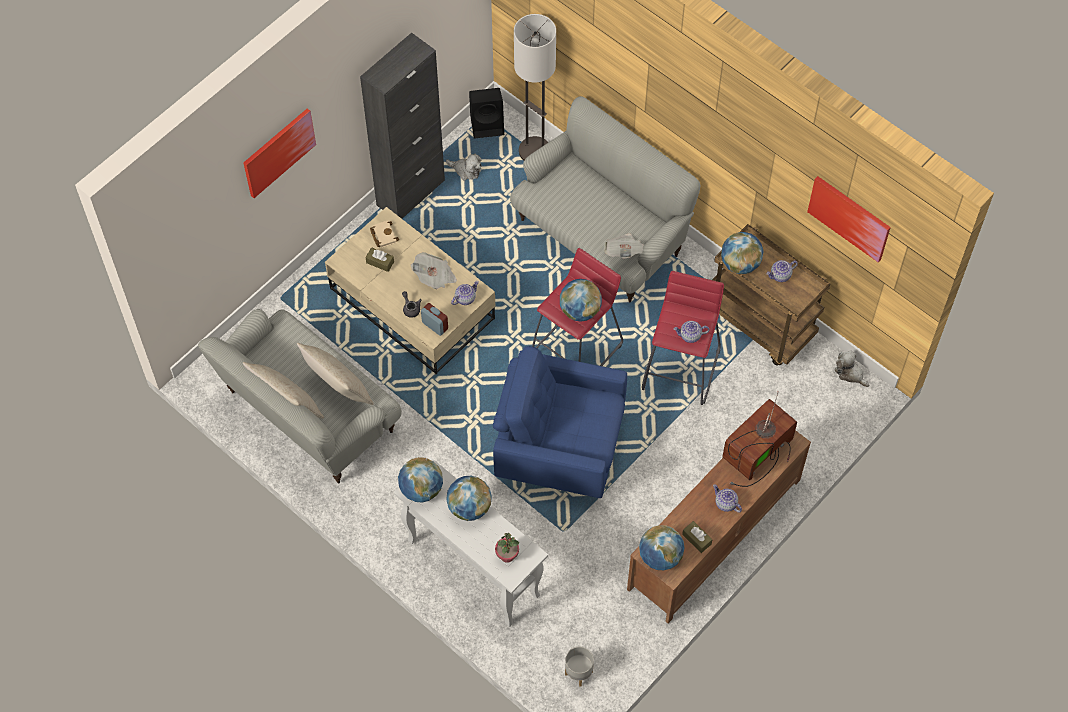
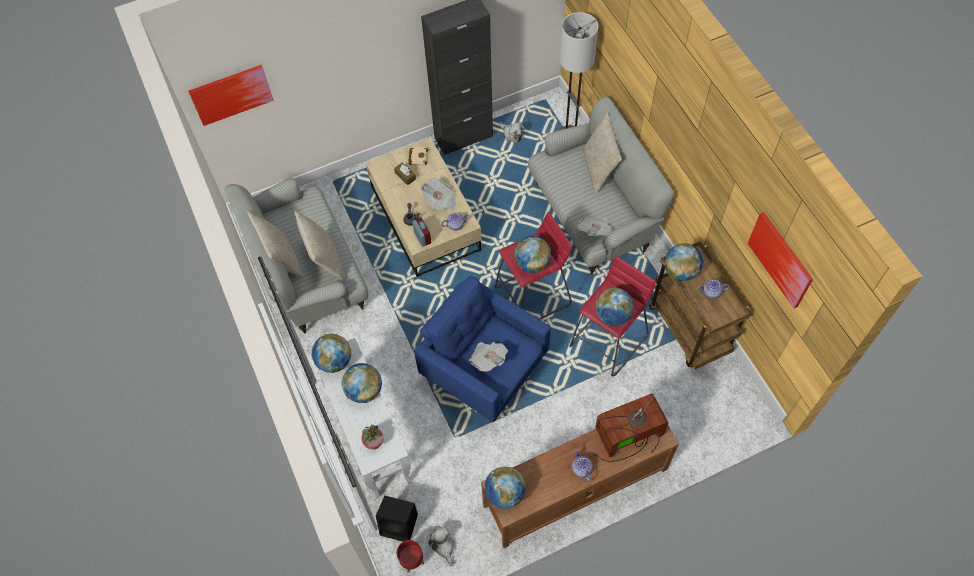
camera: 25 degrees right, 0 degrees up
picture [243,109,316,198] -> picture moved to [188,65,274,126]
black speaker [469,88,504,139] -> black speaker moved to [376,496,418,542]
grey planter [565,647,594,687] -> red planter [397,540,424,573]
teapot [673,321,710,343] -> globe [596,288,634,326]
brown tissue box [682,521,712,553] -> none
plush toy [835,350,869,387] -> plush toy moved to [429,526,454,566]
none -> newspaper [469,342,508,372]
none -> beige pillow [582,113,622,195]

